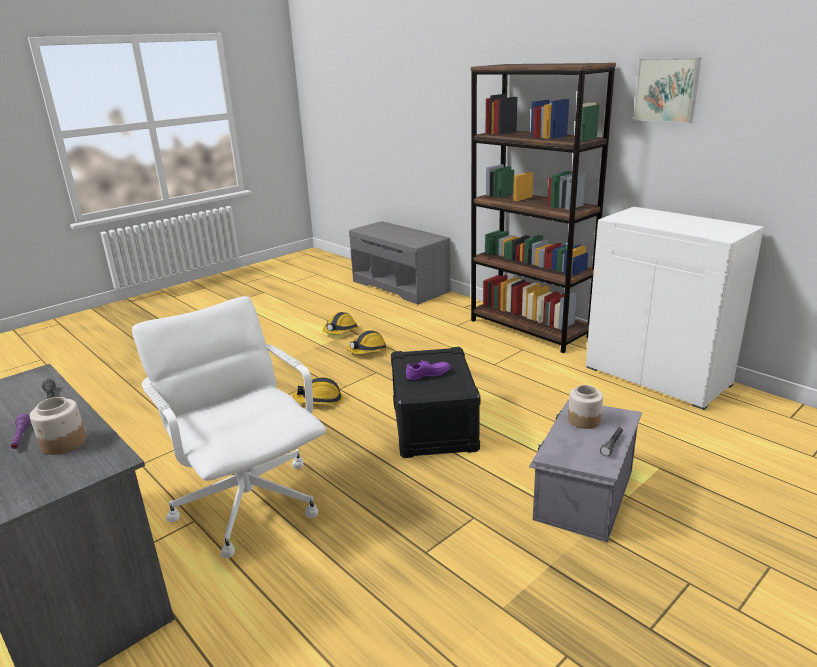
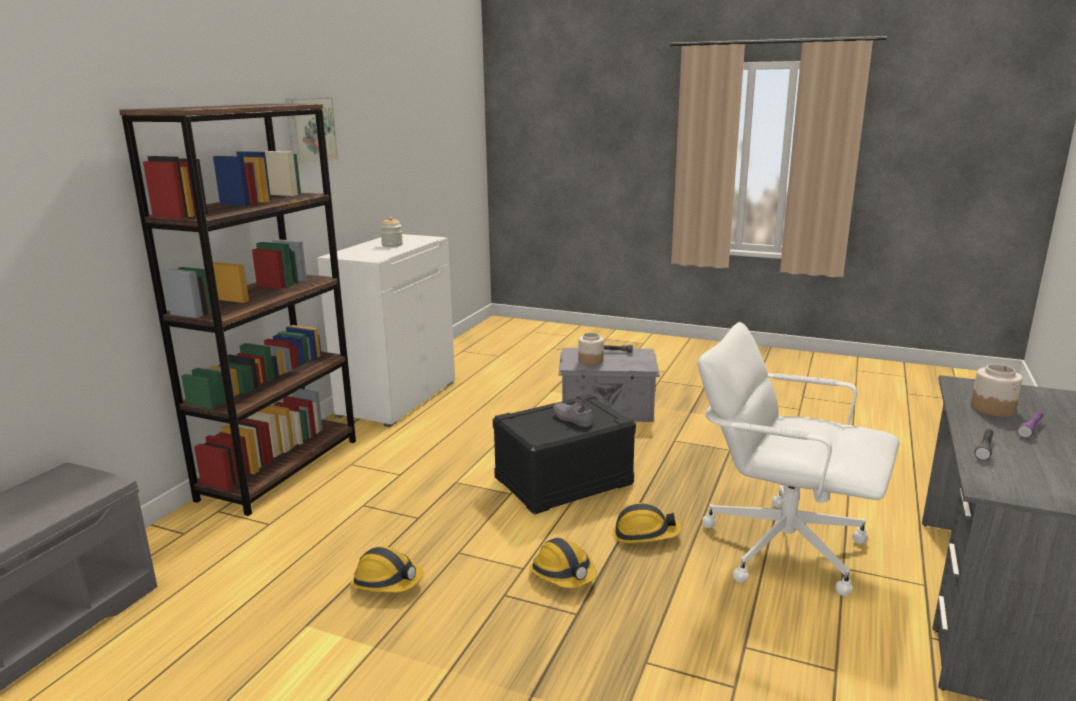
camera: 115 degrees left, 5 degrees down
white office chair [132,296,326,558] -> white office chair turned 90 degrees clockwise [698,322,900,596]
hard hat [322,312,359,334] -> hard hat moved to [613,503,682,544]
purple shoe [406,360,450,380] -> grey shoe [553,395,593,427]
none -> jar [380,217,403,247]

